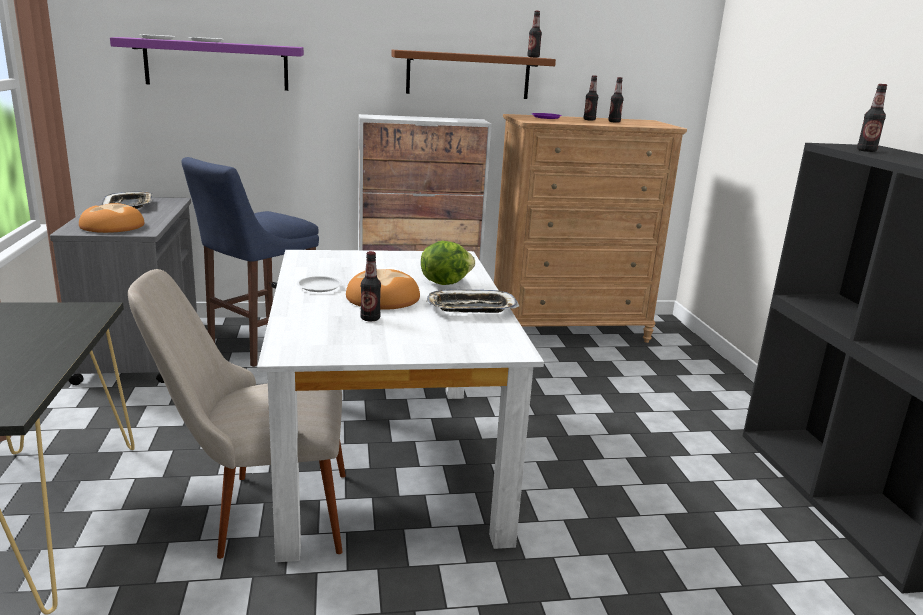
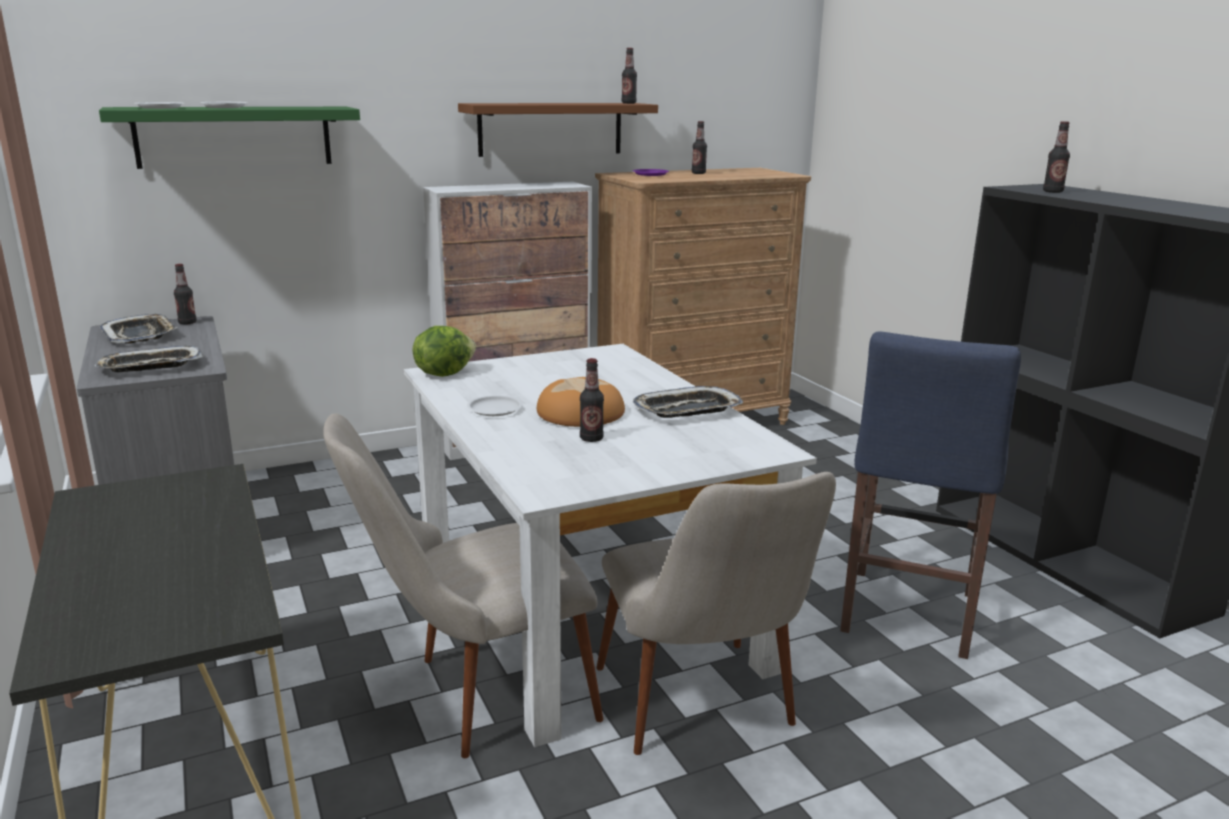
camera: 15 degrees left, 0 degrees up
bread [79,203,144,233] -> tray [95,346,204,372]
purple shelf [110,37,304,91] -> green shelf [99,107,360,169]
blue stool [181,157,319,367] -> blue stool moved to [840,332,1021,659]
lettuce [421,241,475,285] -> lettuce moved to [413,326,476,377]
bottle [608,77,624,123] -> bottle moved to [174,264,197,325]
none -> beige chair [596,472,836,755]

